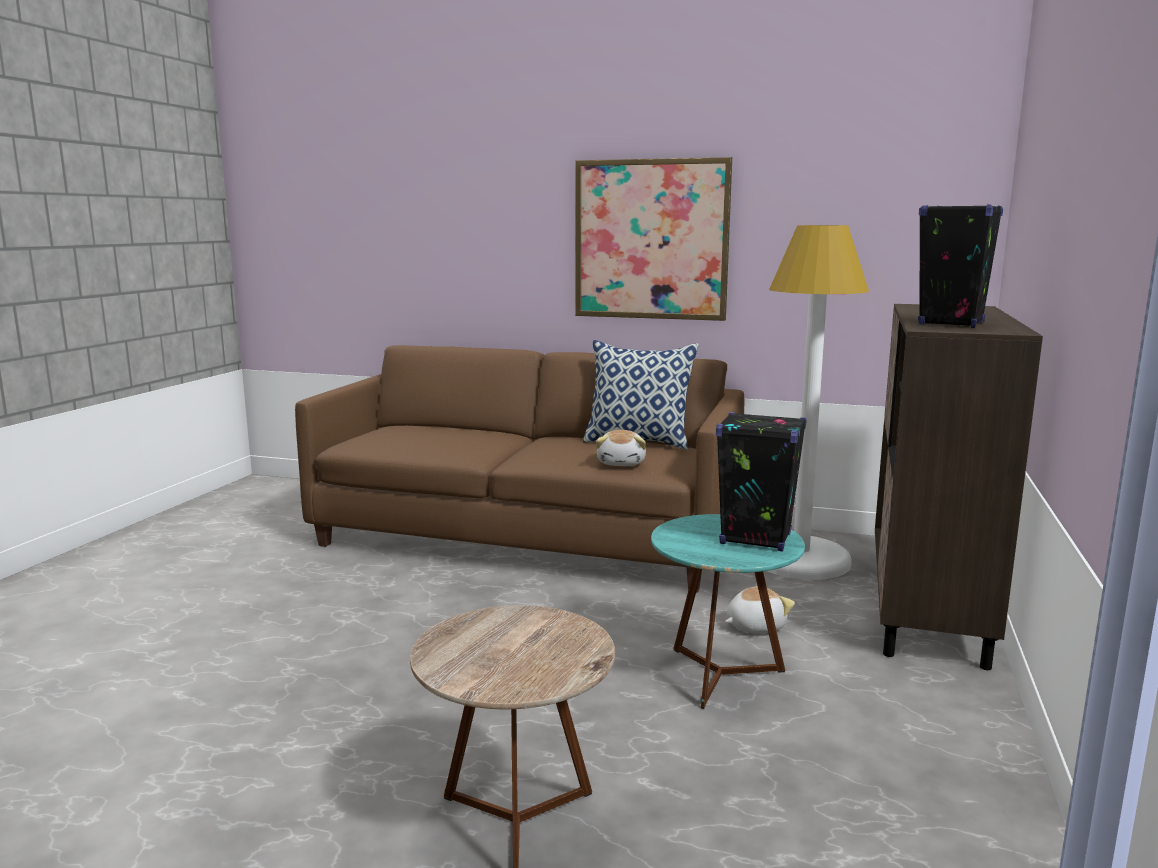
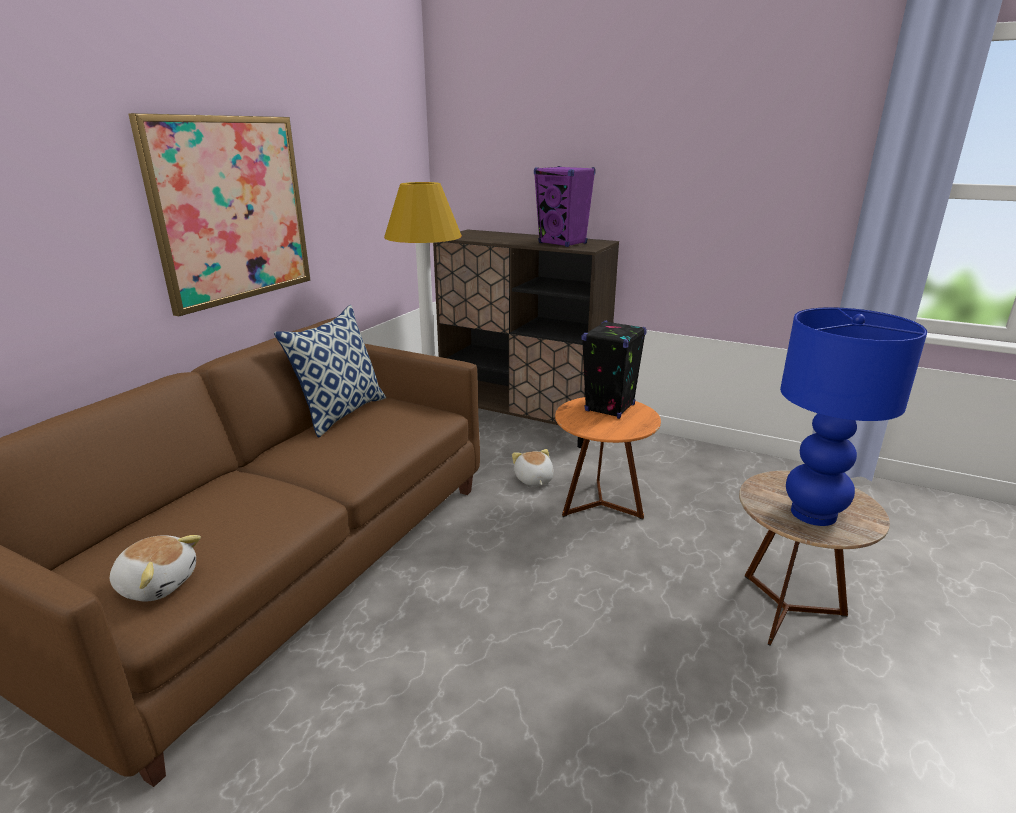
camera: 80 degrees left, 10 degrees up
plush toy [596,430,646,466] -> plush toy moved to [110,535,201,601]
turquoise side table [651,514,805,709] -> orange side table [555,397,661,520]
black speaker [918,204,1003,328] -> purple speaker [534,166,596,247]
none -> blue table lamp [780,307,927,526]

